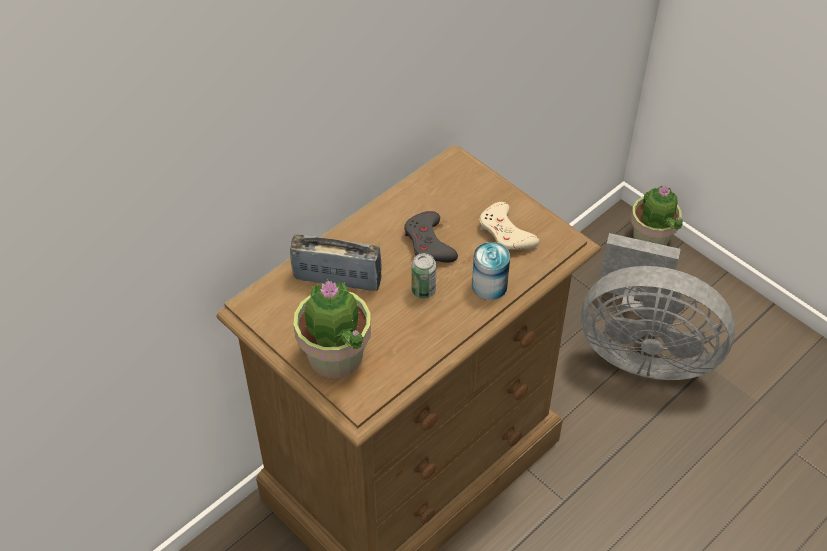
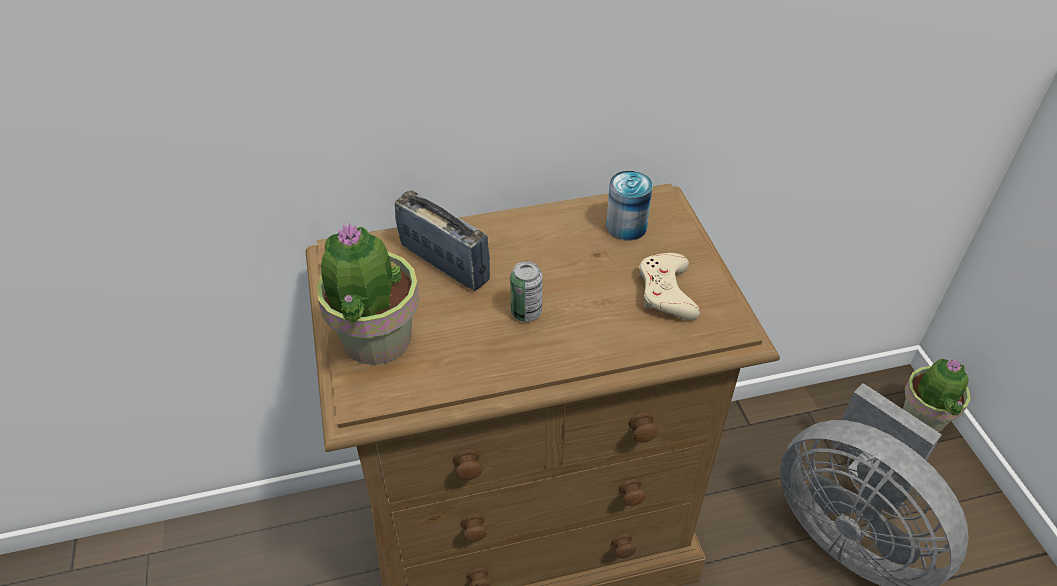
camera: 30 degrees right, 5 degrees down
grey game controller [404,211,458,263] -> none
can [472,242,510,300] -> can moved to [606,171,653,241]

